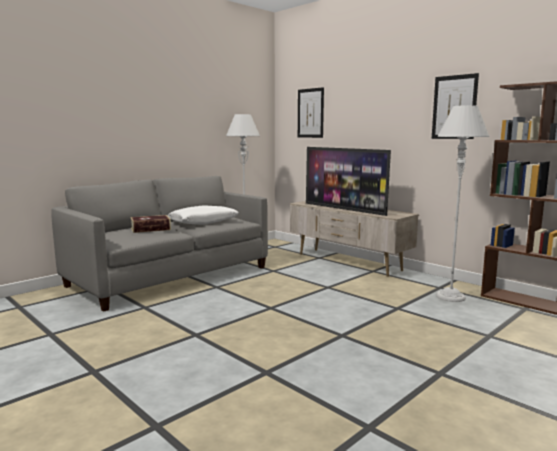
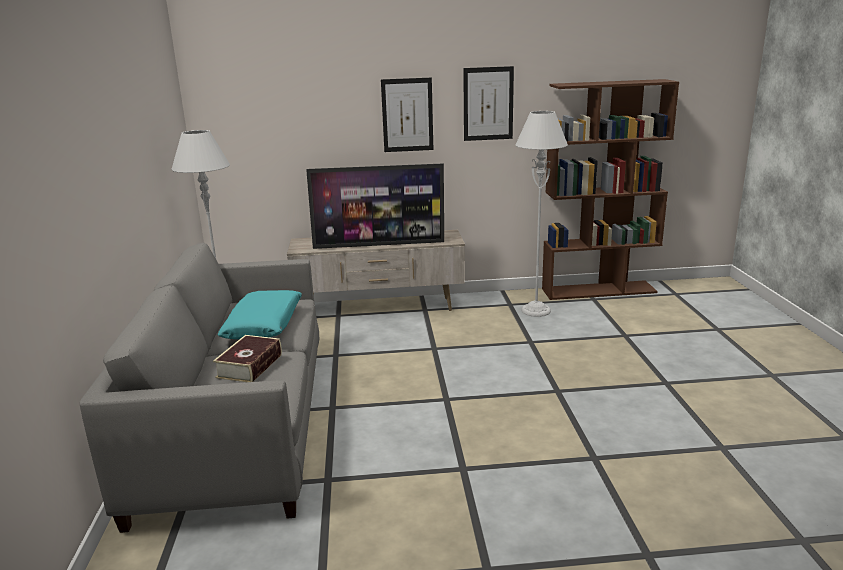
camera: 50 degrees left, 10 degrees up
white pillow [167,205,239,225] -> turquoise pillow [217,290,302,339]
picture [298,87,324,138] -> picture moved to [381,78,433,152]

